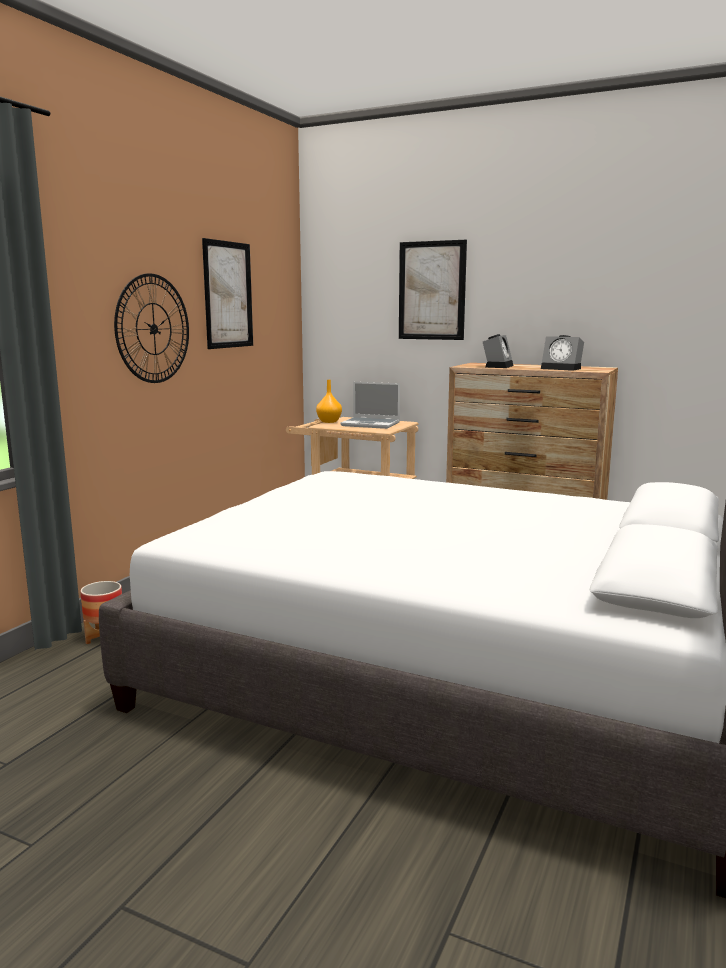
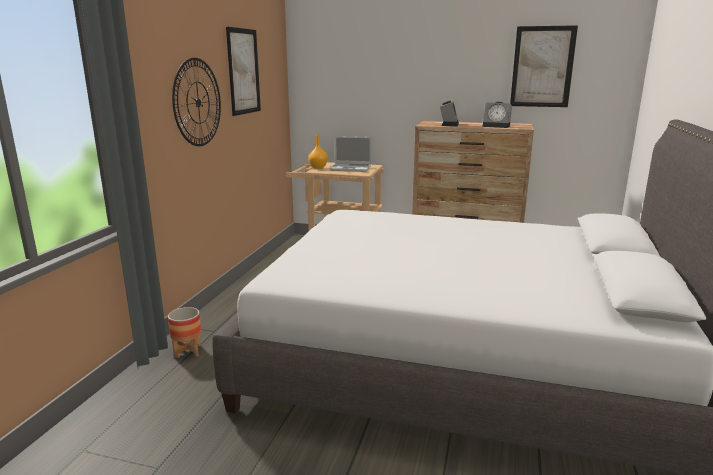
camera: 10 degrees left, 5 degrees up
picture [399,240,467,340] -> picture moved to [510,25,578,107]

